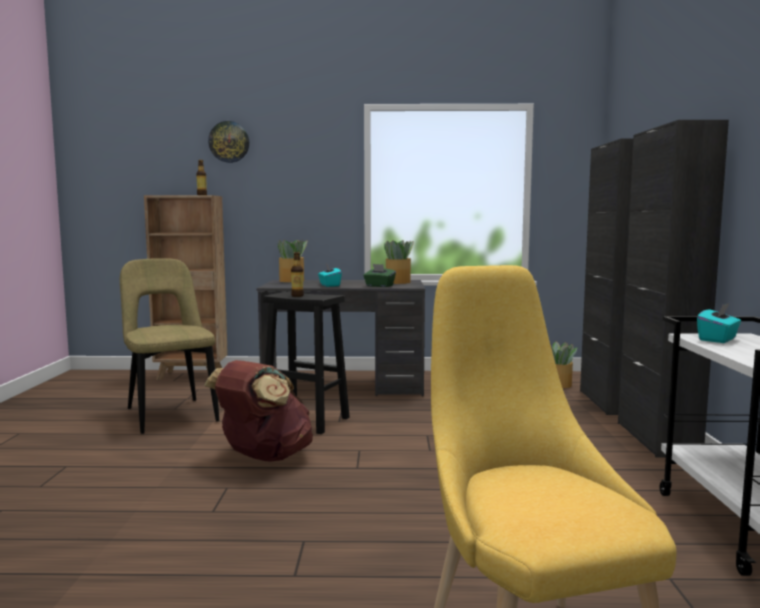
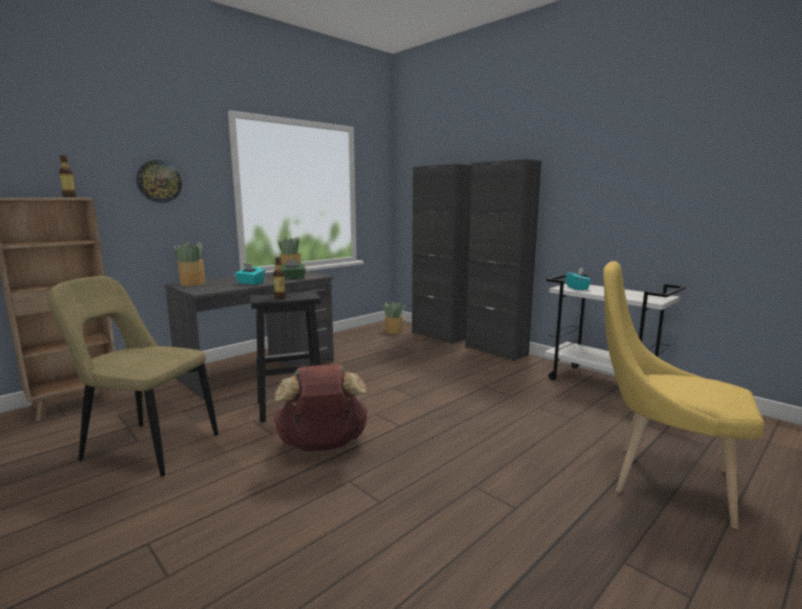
camera: 45 degrees left, 5 degrees up
wall clock [208,121,249,163] -> wall clock moved to [136,160,182,203]

